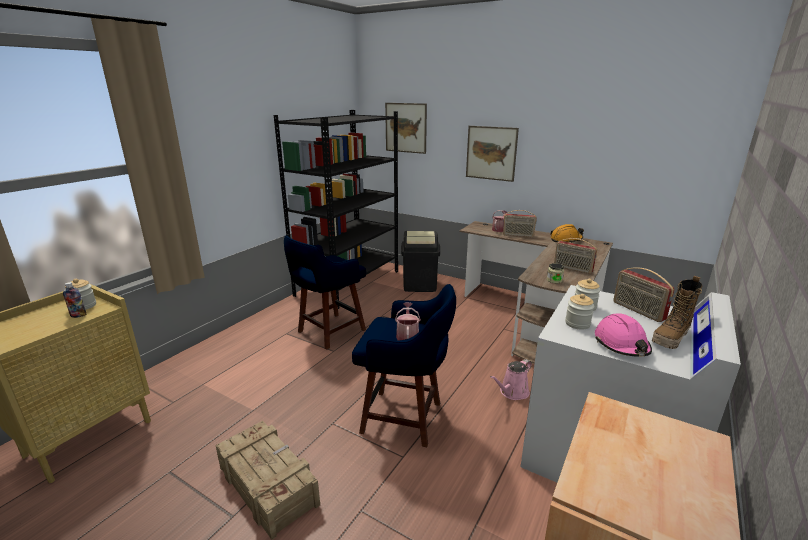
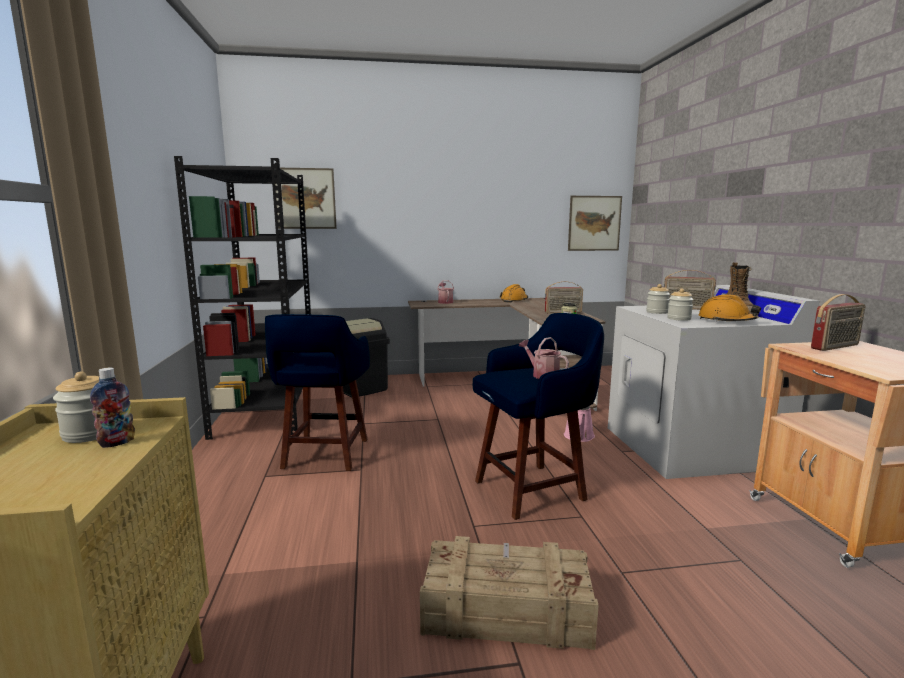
camera: 40 degrees left, 10 degrees down
picture [466,126,519,182] -> picture moved to [568,196,622,251]
radio [503,210,537,237] -> radio moved to [811,294,866,351]
pink hard hat [595,313,652,357] -> orange hard hat [698,294,761,322]

